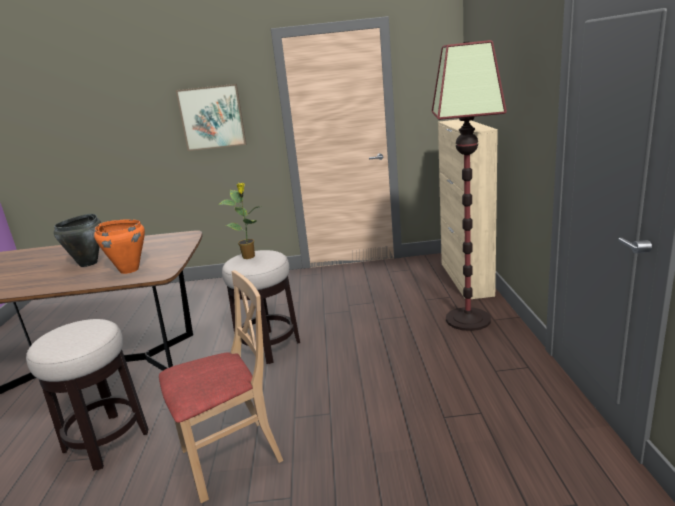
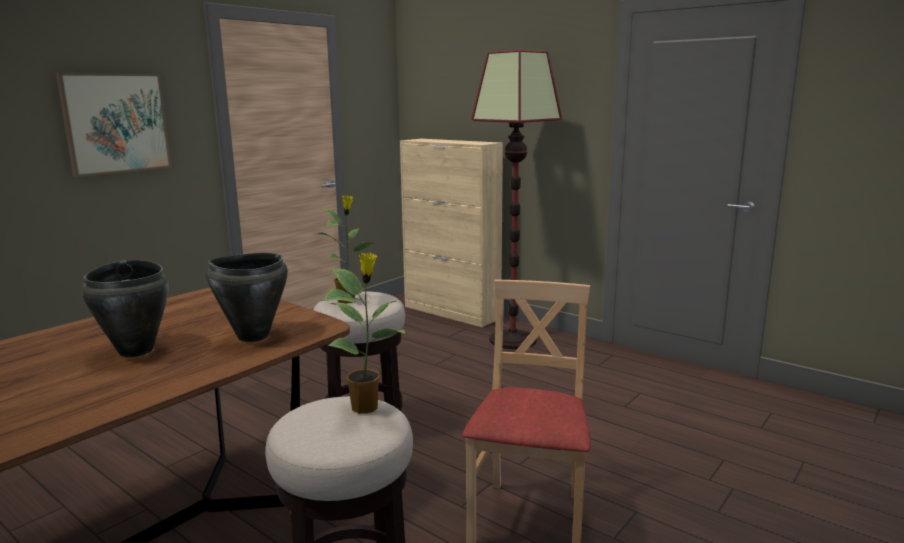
camera: 50 degrees left, 5 degrees down
orange cooking pot [94,219,145,274] -> black cooking pot [206,253,288,342]
none -> potted plant [322,252,406,414]

